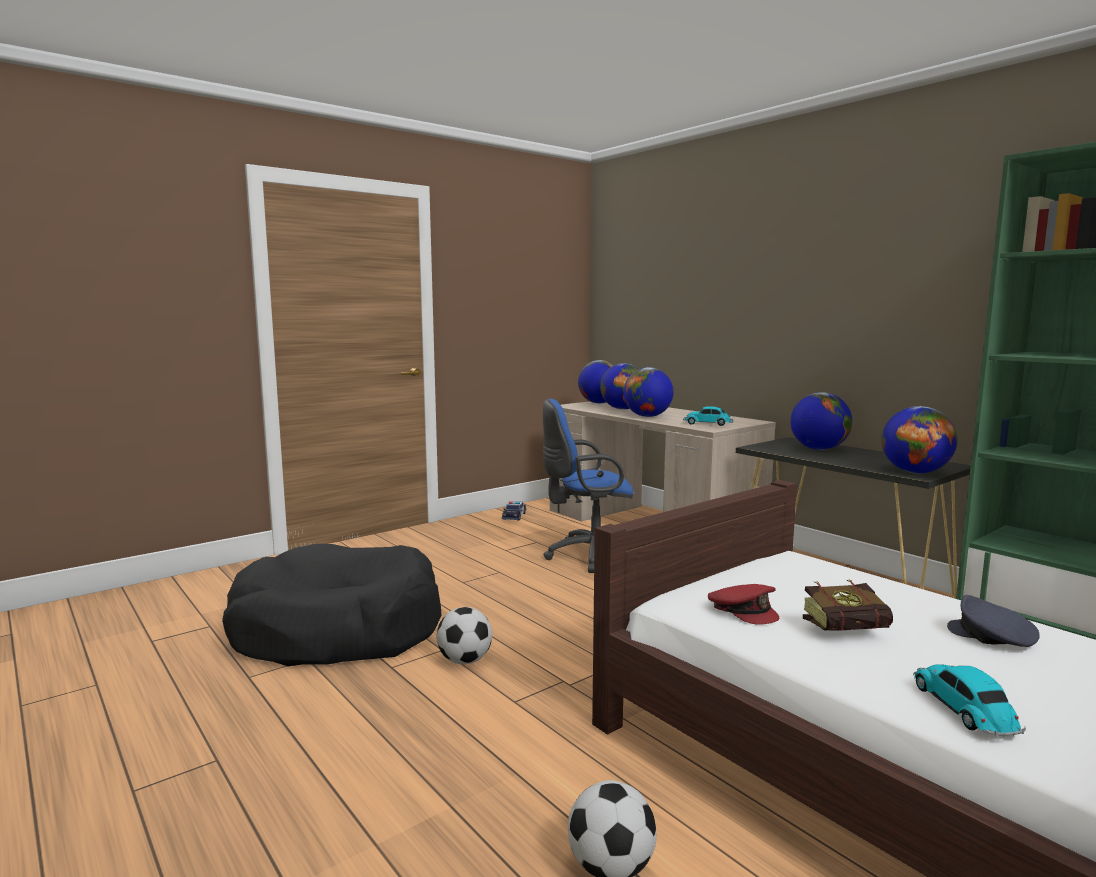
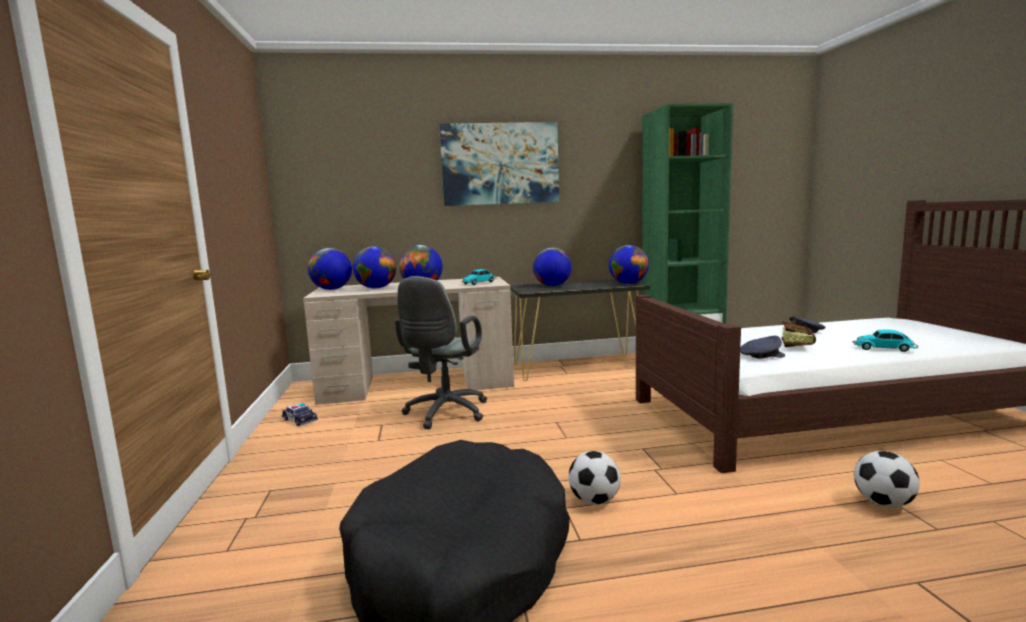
camera: 60 degrees left, 0 degrees up
blue office chair [543,399,634,573] -> grey office chair [395,276,487,429]
red cap [708,584,779,625] -> grey cap [740,336,785,359]
none -> picture [439,122,559,206]

